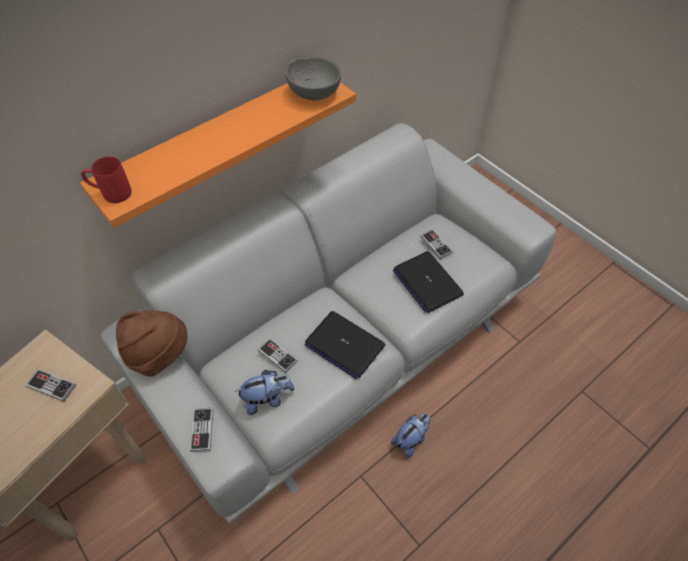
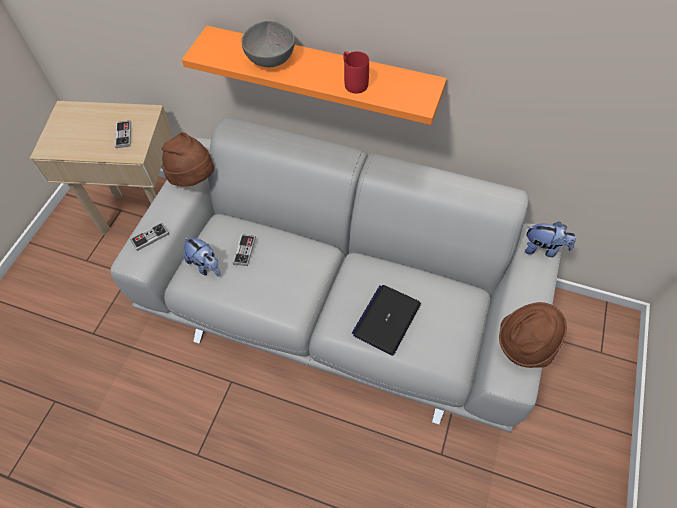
camera: 60 degrees right, 5 degrees up
red mug [81,156,132,203] -> red mug moved to [344,51,369,93]
grey bowl [286,57,341,100] -> grey bowl moved to [242,21,295,67]
laptop [305,311,385,379] -> none
plush toy [391,413,431,458] -> plush toy moved to [525,222,576,257]
game controller [420,229,453,259] -> none
none -> brown hat [499,302,567,368]

